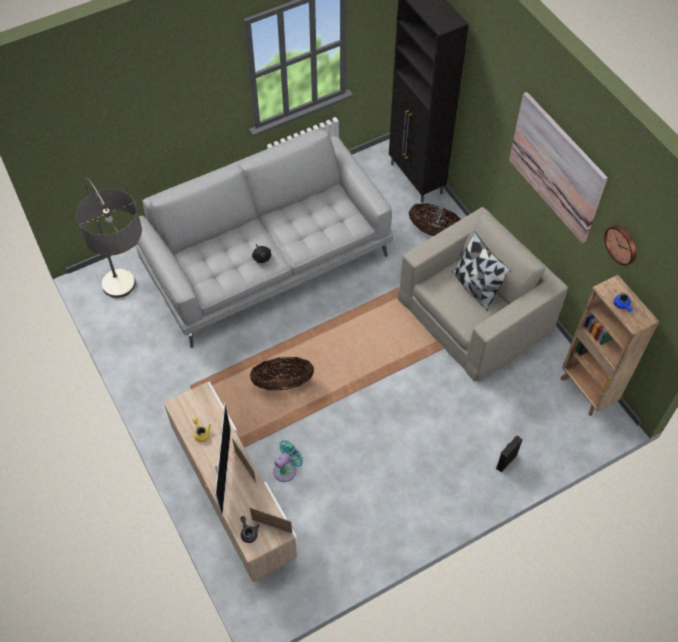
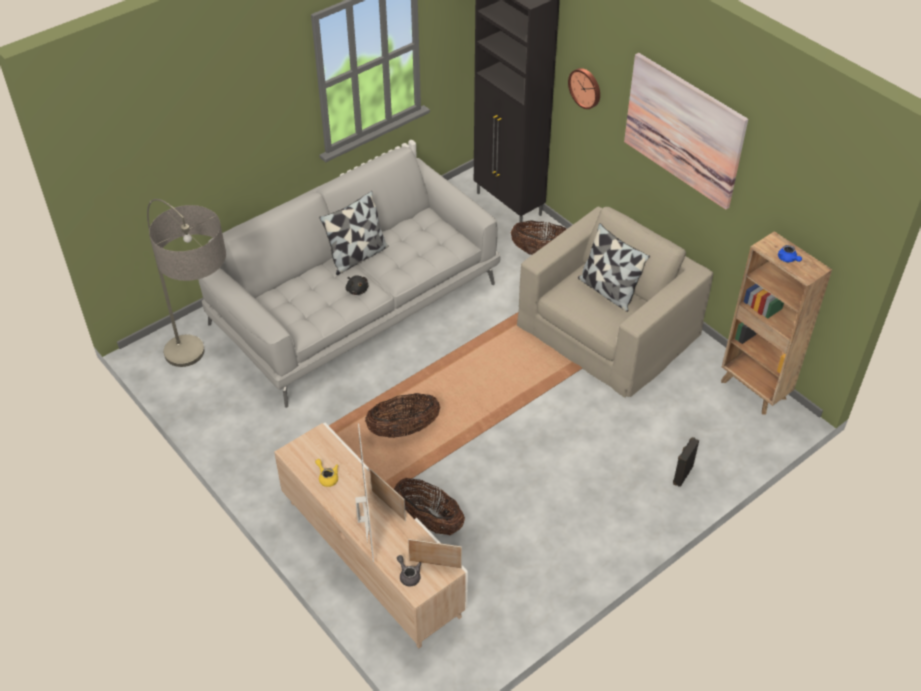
camera: 10 degrees left, 10 degrees down
turquoise fan [273,440,303,482] -> basket [394,478,465,535]
wall clock [604,225,637,266] -> wall clock moved to [568,68,600,109]
none -> pillow [319,191,389,275]

